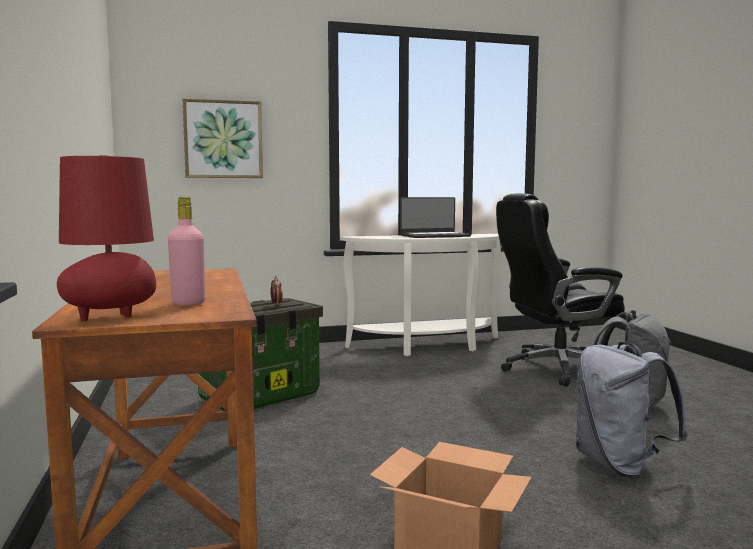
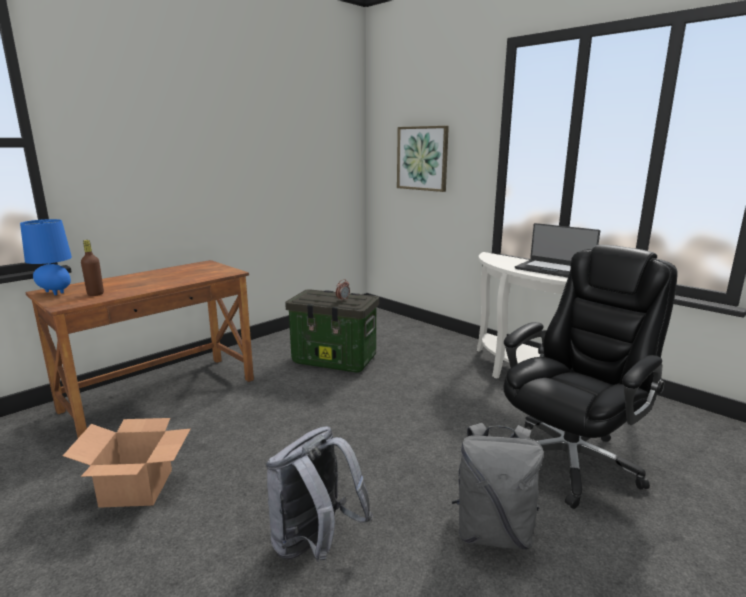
camera: 60 degrees right, 10 degrees up
red table lamp [57,155,156,321] -> blue table lamp [20,219,72,295]
pink bottle [168,197,205,306] -> brown bottle [81,240,104,296]
black office chair [496,193,625,387] -> black office chair turned 90 degrees clockwise [504,244,678,509]

